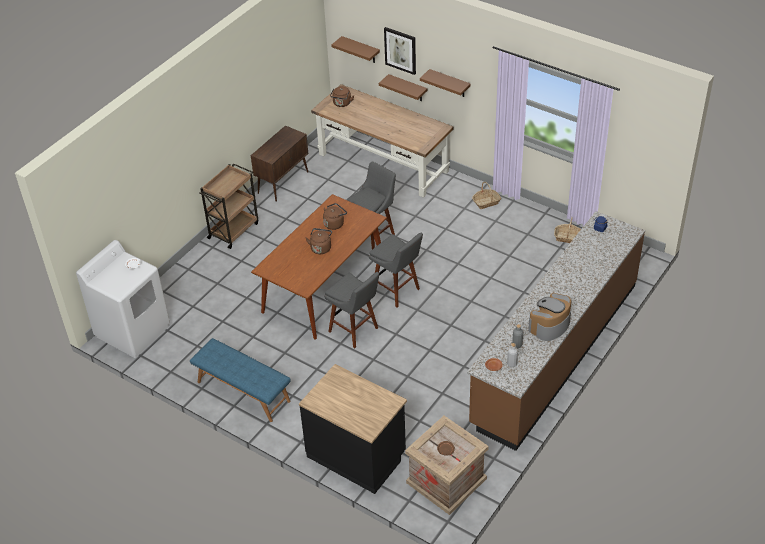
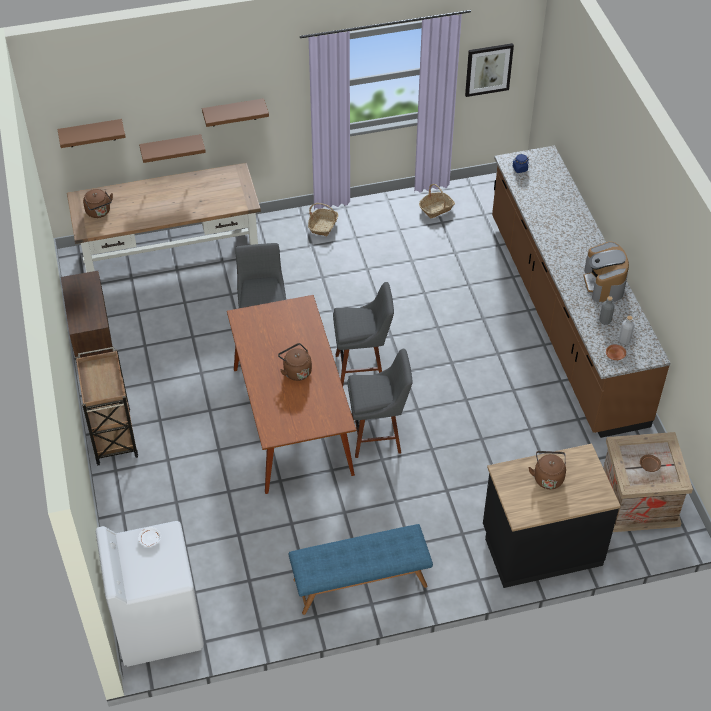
camera: 50 degrees left, 5 degrees up
brown kettle [323,203,347,230] -> brown kettle moved to [529,451,566,489]
picture [384,27,416,75] -> picture moved to [465,43,514,97]

